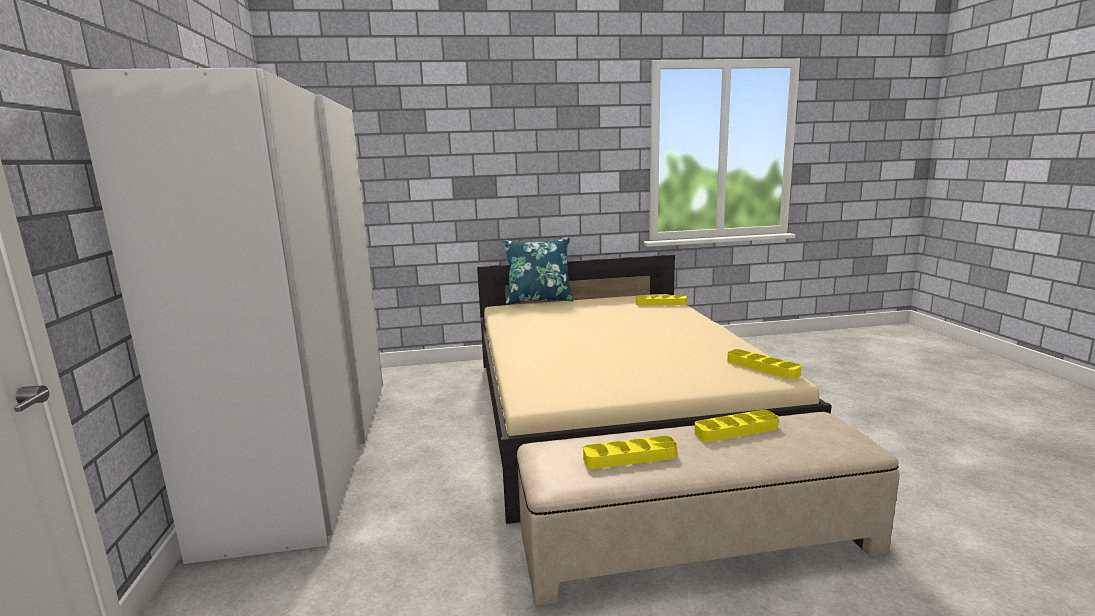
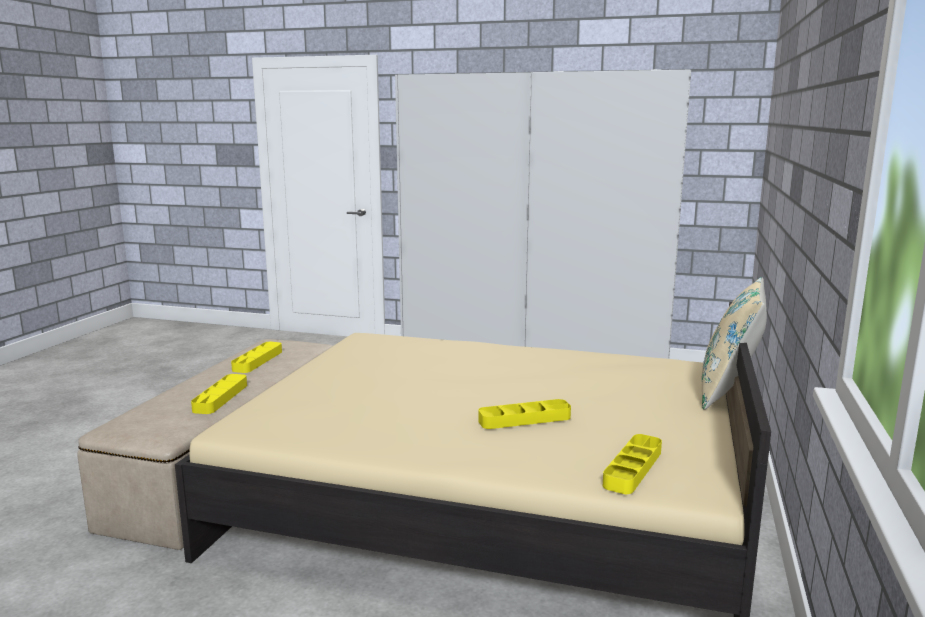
camera: 115 degrees right, 0 degrees up
blue pillow [503,237,574,305] -> beige pillow [702,277,767,410]
yellow tray [727,349,802,379] -> yellow tray moved to [478,399,571,429]

